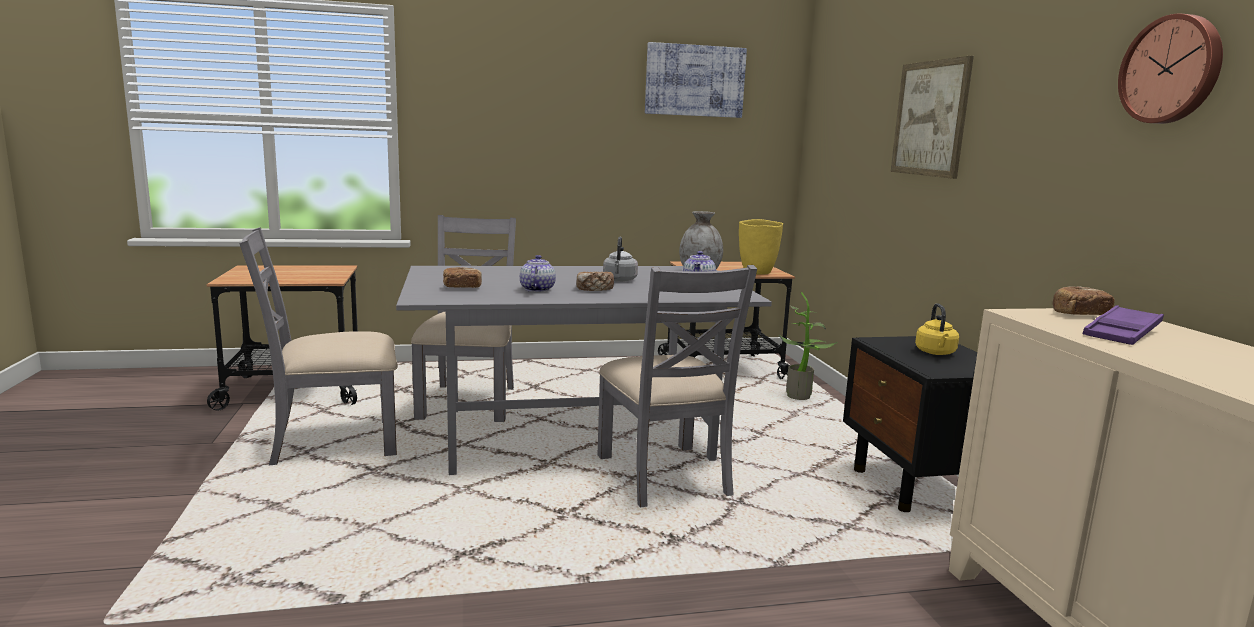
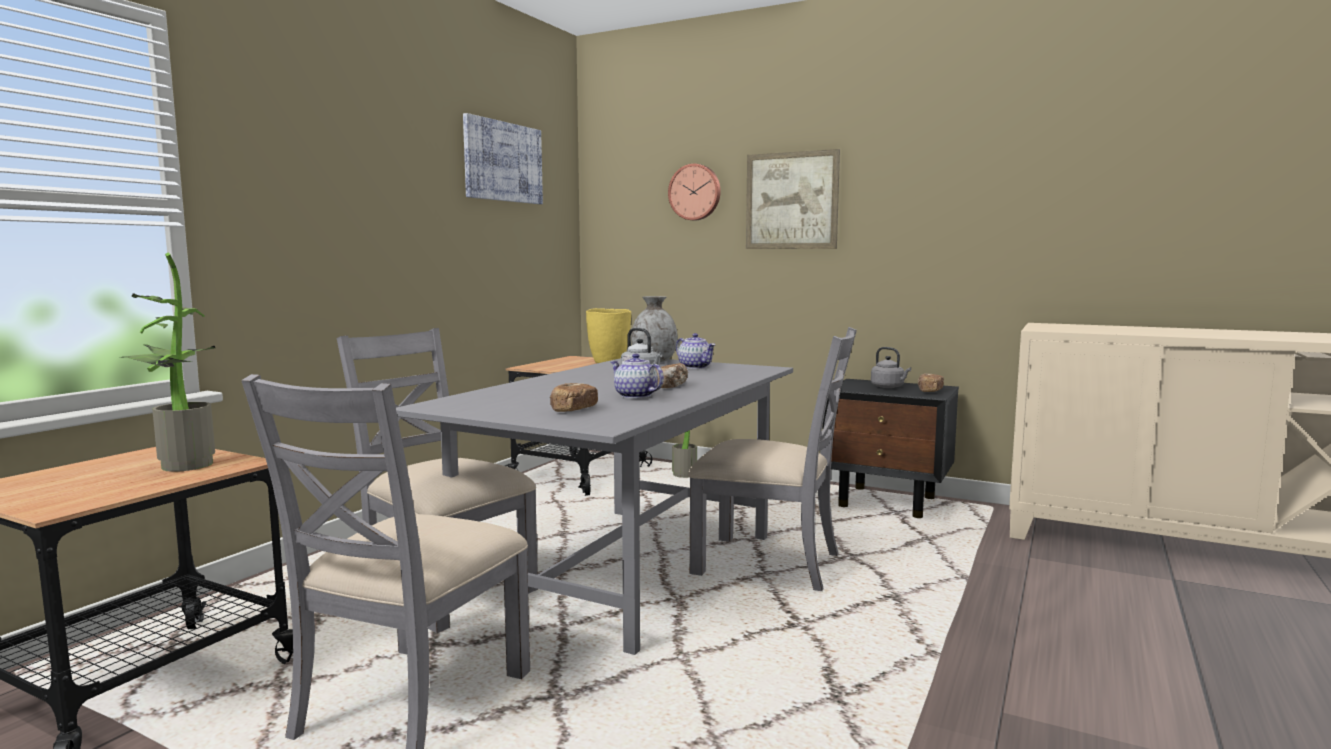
camera: 50 degrees left, 5 degrees down
yellow kettle [915,303,959,355] -> grey kettle [871,347,911,388]
bread [1053,286,1115,315] -> bread moved to [917,373,944,392]
purple tray [1082,305,1164,345] -> none
wall clock [1118,14,1223,124] -> wall clock moved to [668,164,721,221]
none -> potted plant [125,252,215,472]

